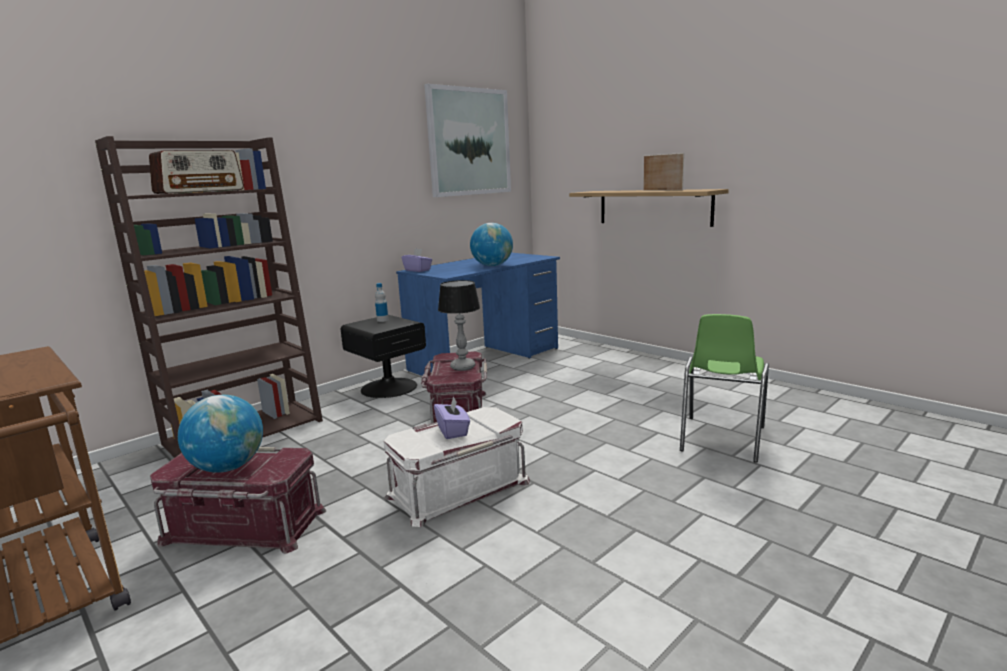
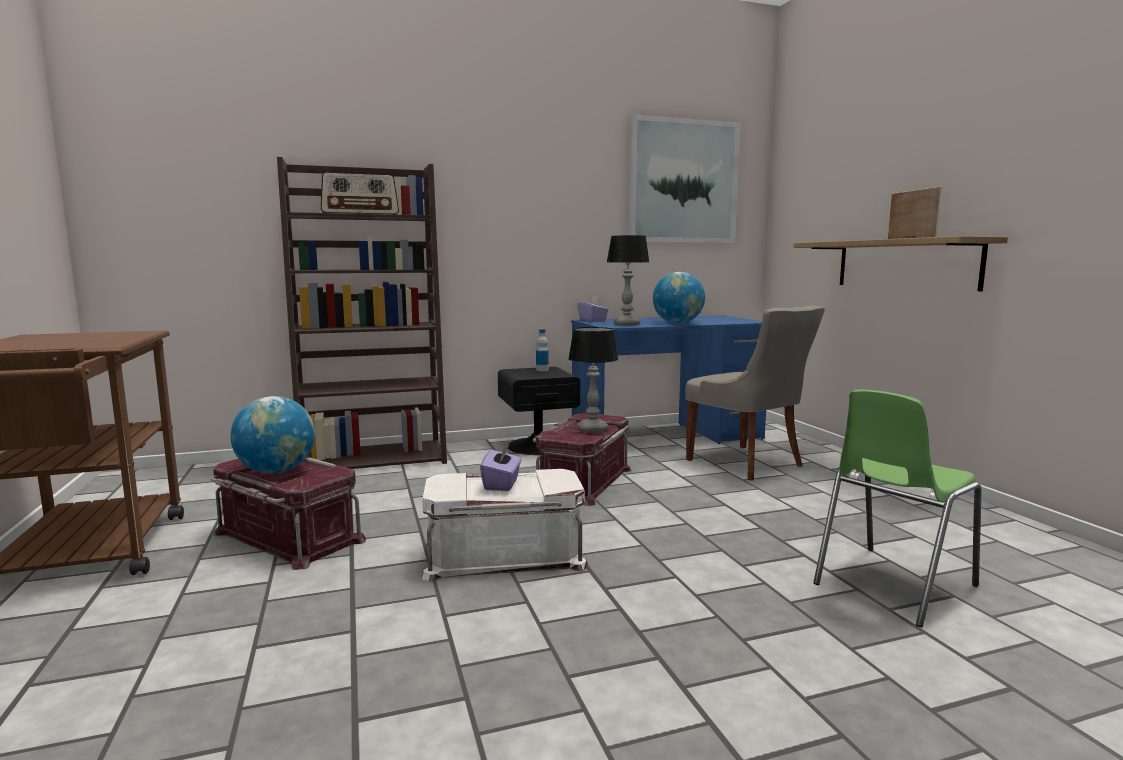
camera: 25 degrees right, 5 degrees down
none -> table lamp [607,235,649,326]
none -> grey chair [685,306,825,480]

